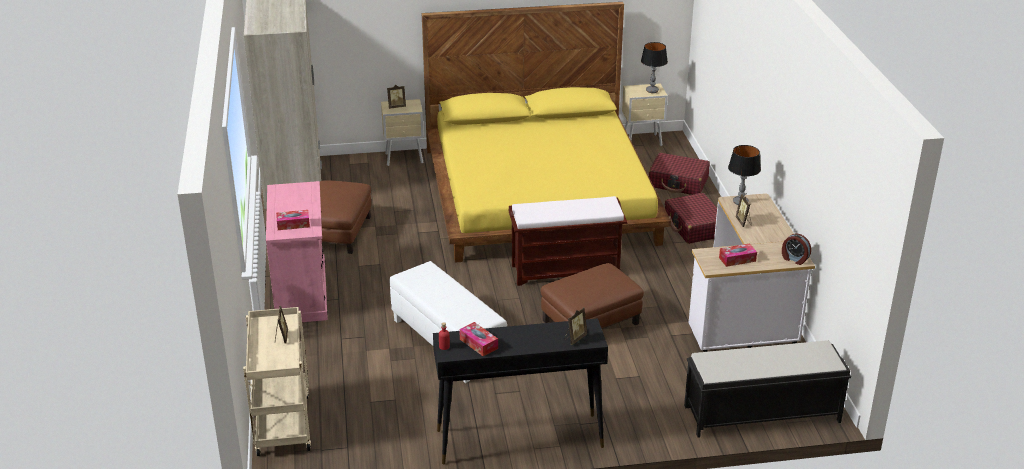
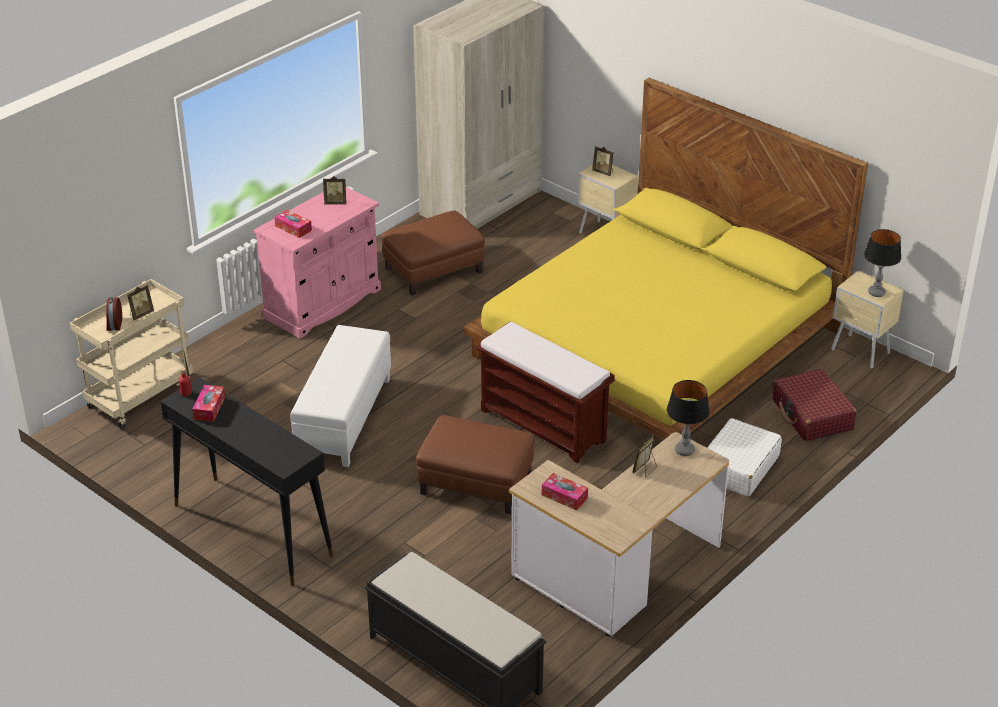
camera: 50 degrees right, 5 degrees up
picture frame [564,307,587,345] -> picture frame moved to [323,176,346,204]
red suitcase [665,193,717,244] -> white suitcase [707,418,782,497]
alarm clock [782,233,811,265] -> alarm clock moved to [106,297,122,331]

